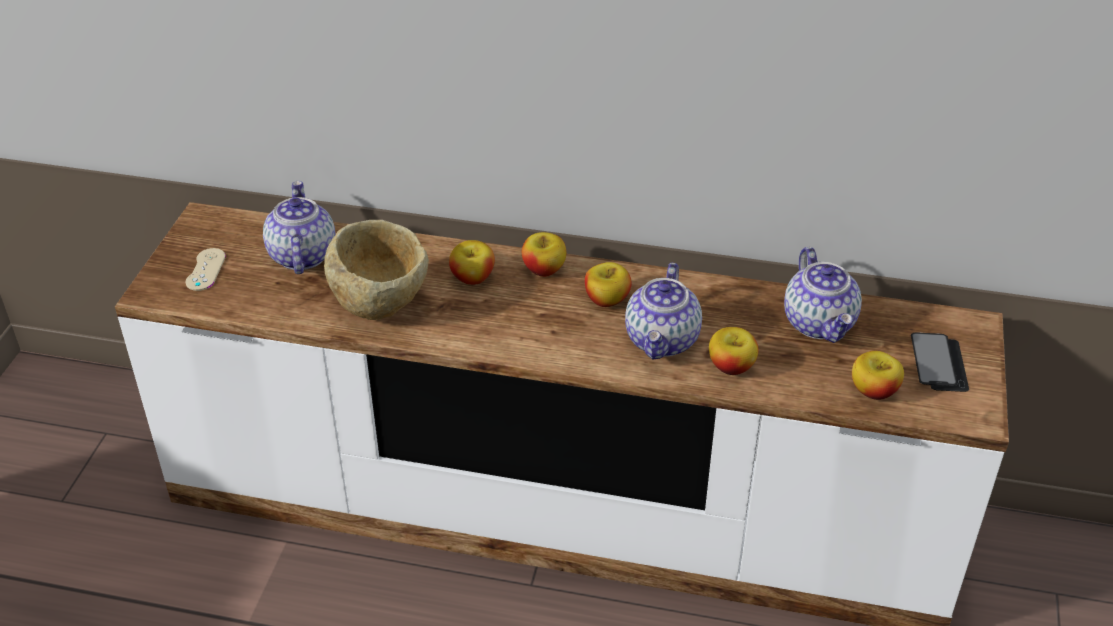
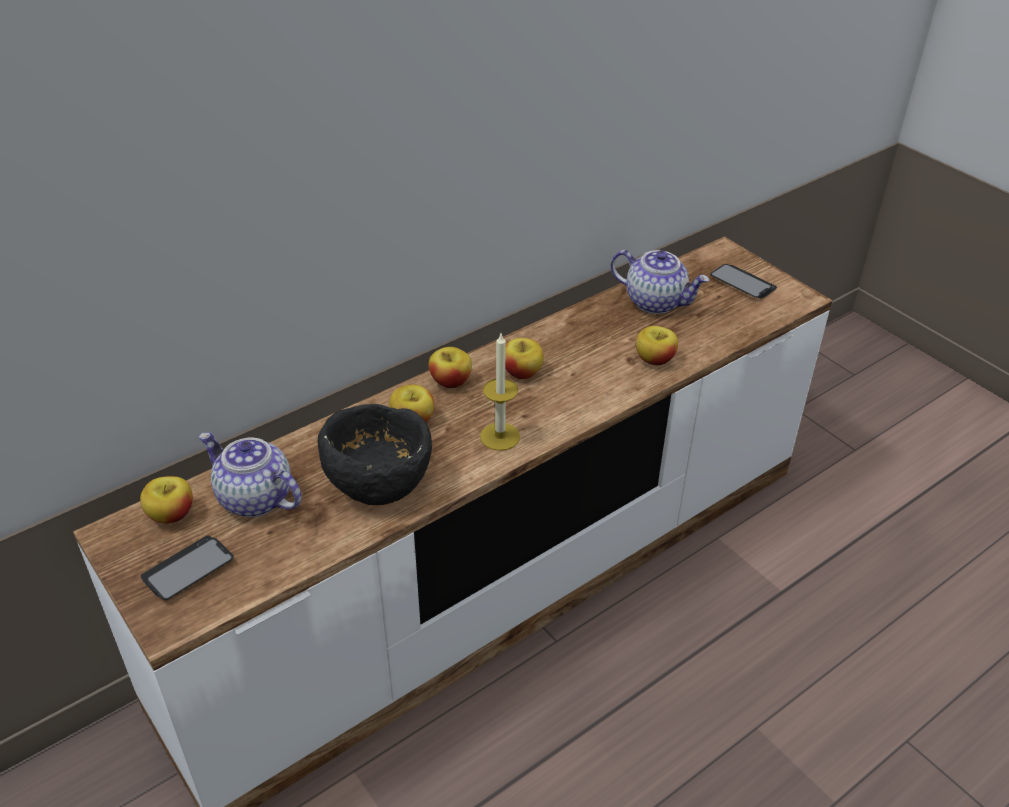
camera: 50 degrees left, 0 degrees up
beige game controller [185,248,226,291] -> phone [141,535,234,600]
beige bowl [324,220,429,320] -> black bowl [318,404,432,505]
teapot [625,263,702,360] -> none
apple [852,351,904,400] -> apple moved to [140,476,193,523]
none -> candle [480,334,520,451]

